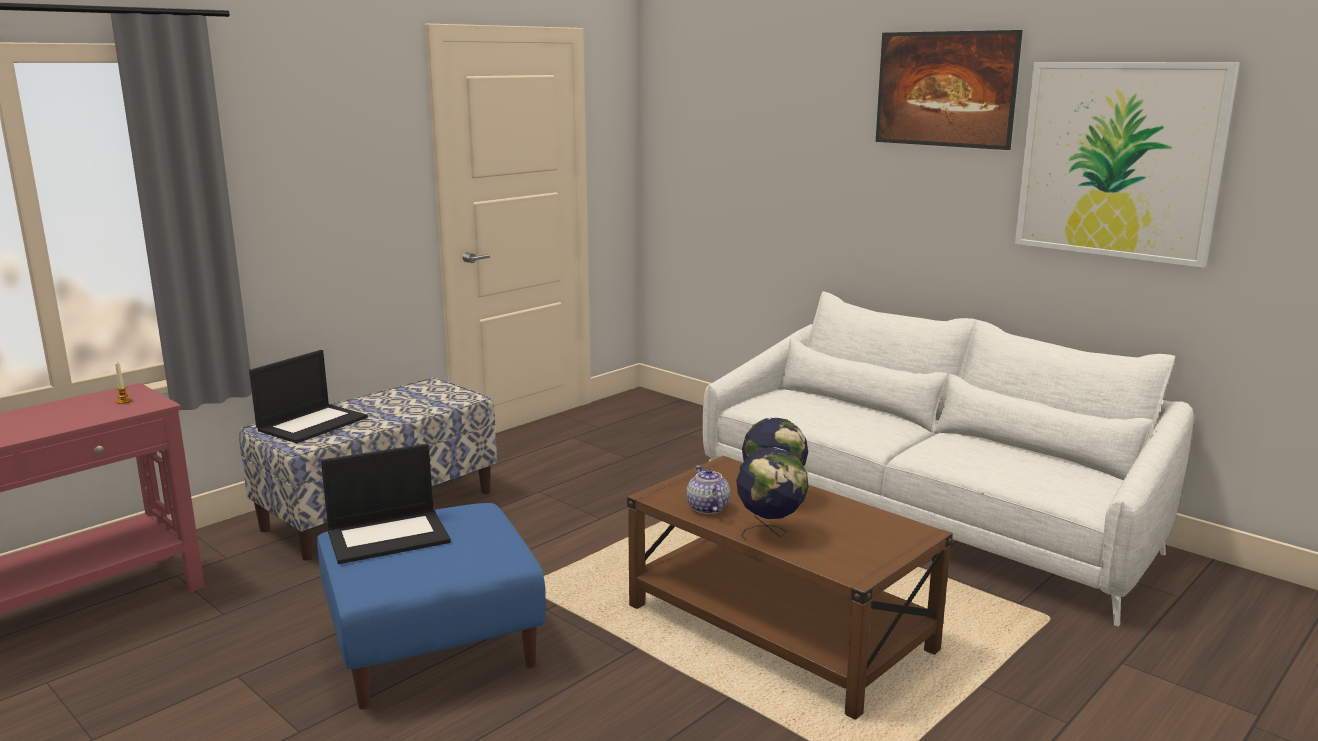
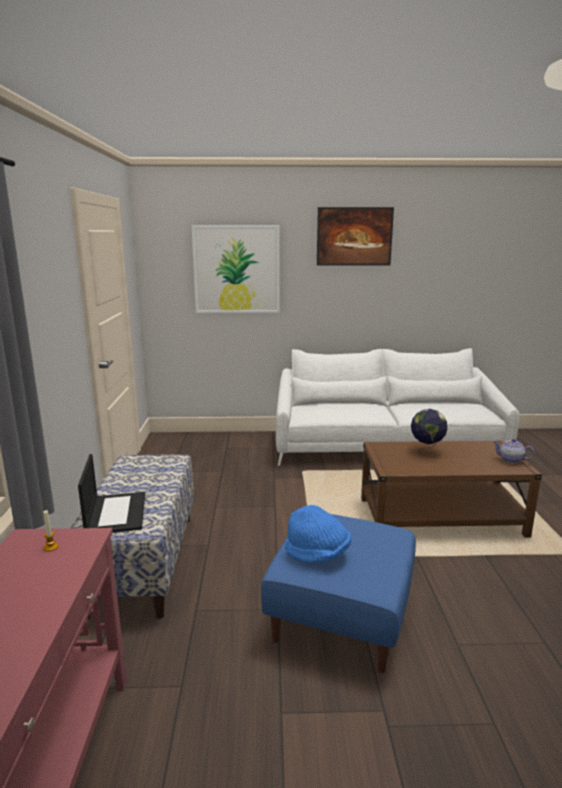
camera: 45 degrees left, 0 degrees up
laptop [321,444,451,564] -> blue hat [285,505,351,563]
teapot [686,465,730,514] -> teapot moved to [493,439,534,464]
globe [736,447,808,541] -> none
picture [1015,62,1240,268] -> picture moved to [192,225,280,313]

